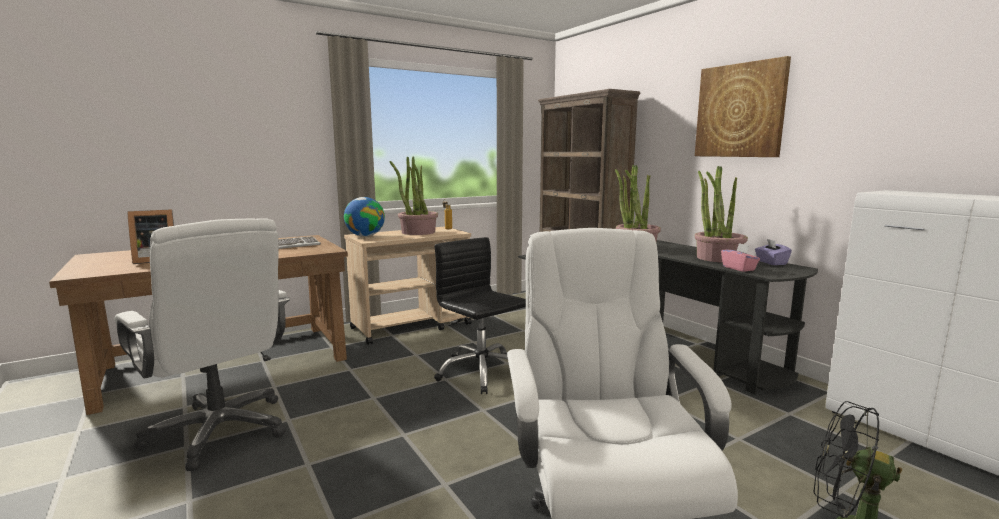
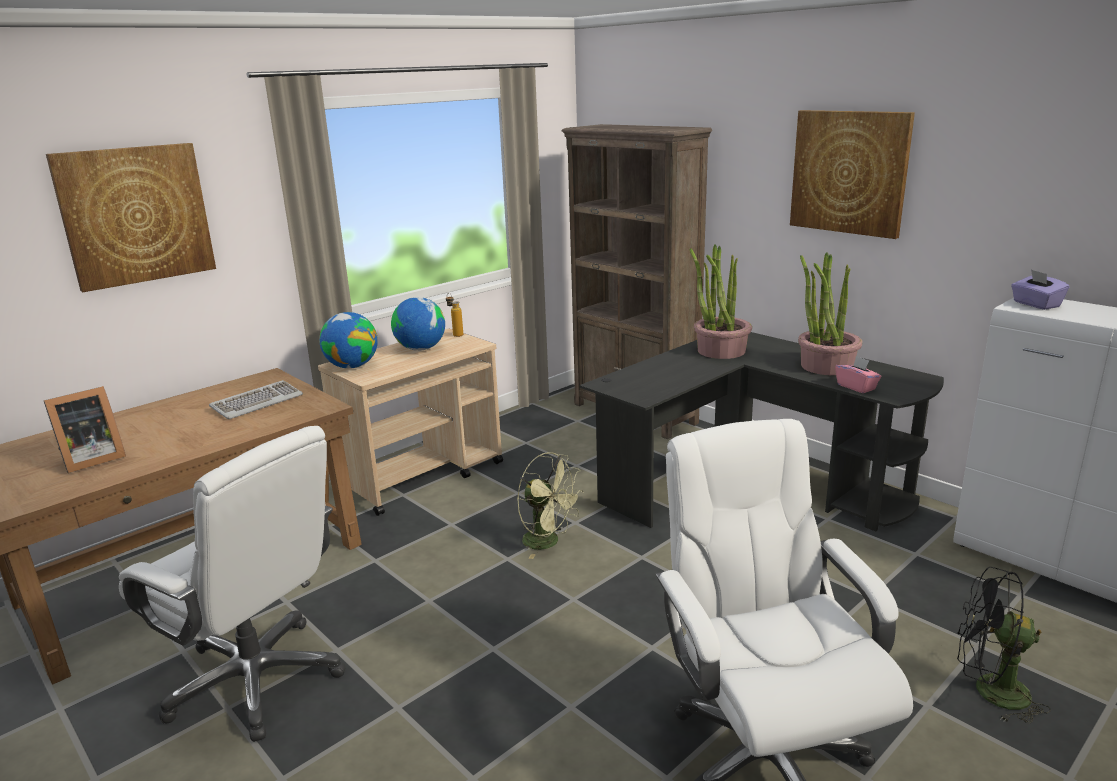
camera: 10 degrees left, 10 degrees up
potted plant [389,156,438,235] -> globe [391,297,445,351]
black office chair [434,237,526,394] -> green fan [517,452,584,559]
purple tissue box [755,239,792,265] -> purple tissue box moved to [1011,269,1069,310]
none -> picture [46,143,216,292]

